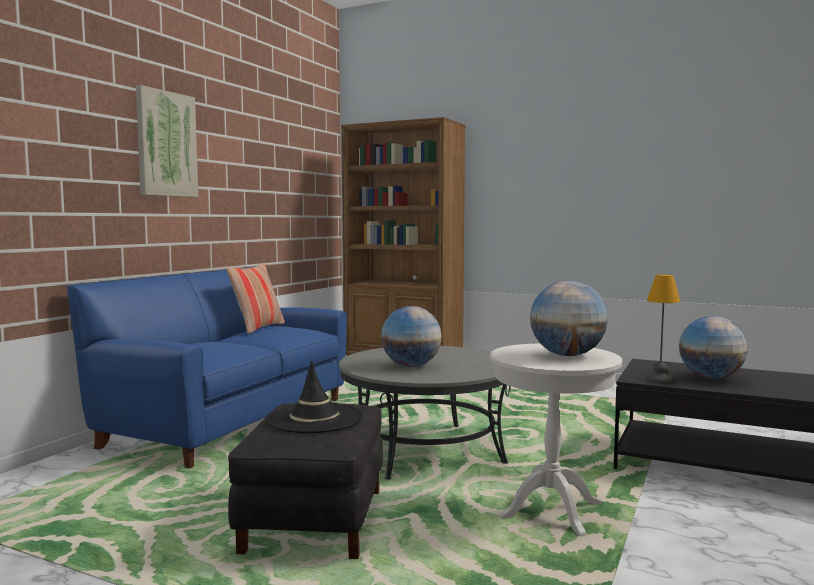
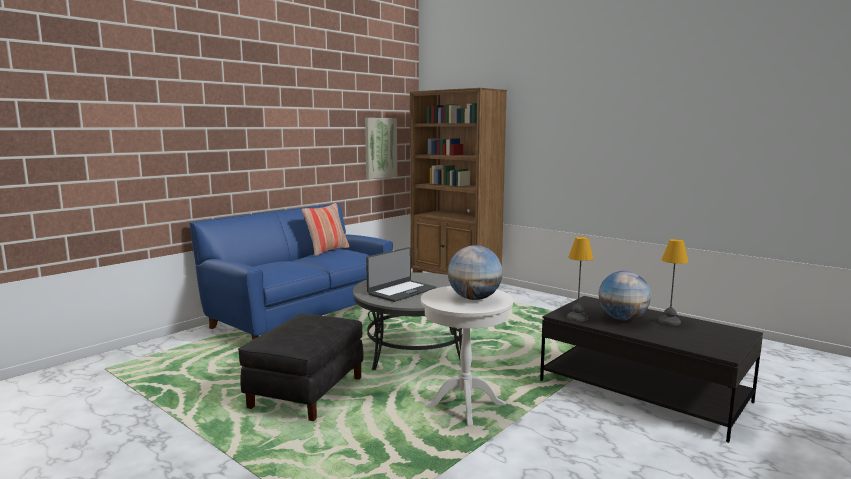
camera: 15 degrees right, 5 degrees up
picture [136,85,198,197] -> picture moved to [365,118,397,179]
black hat [265,360,363,433] -> none
globe [381,306,442,367] -> laptop [366,247,436,302]
none -> table lamp [658,239,688,326]

